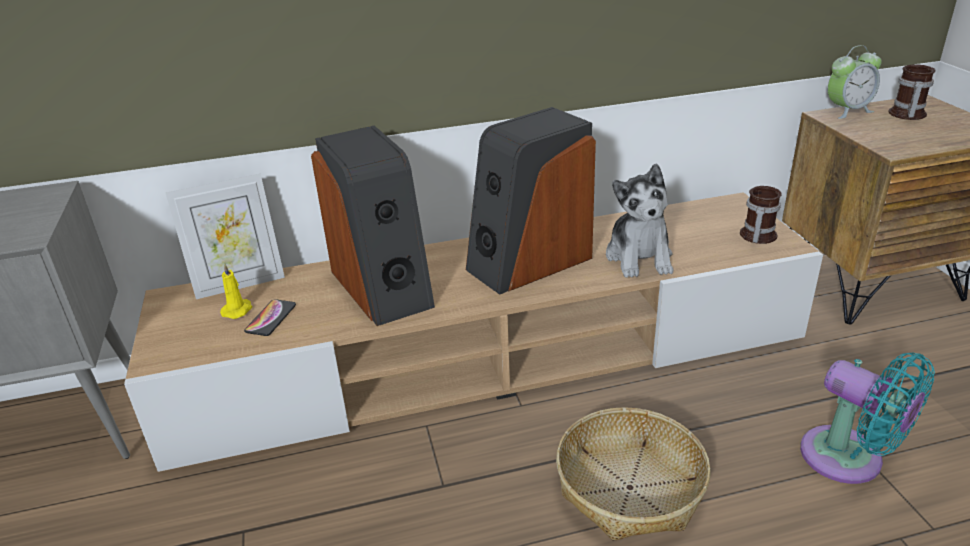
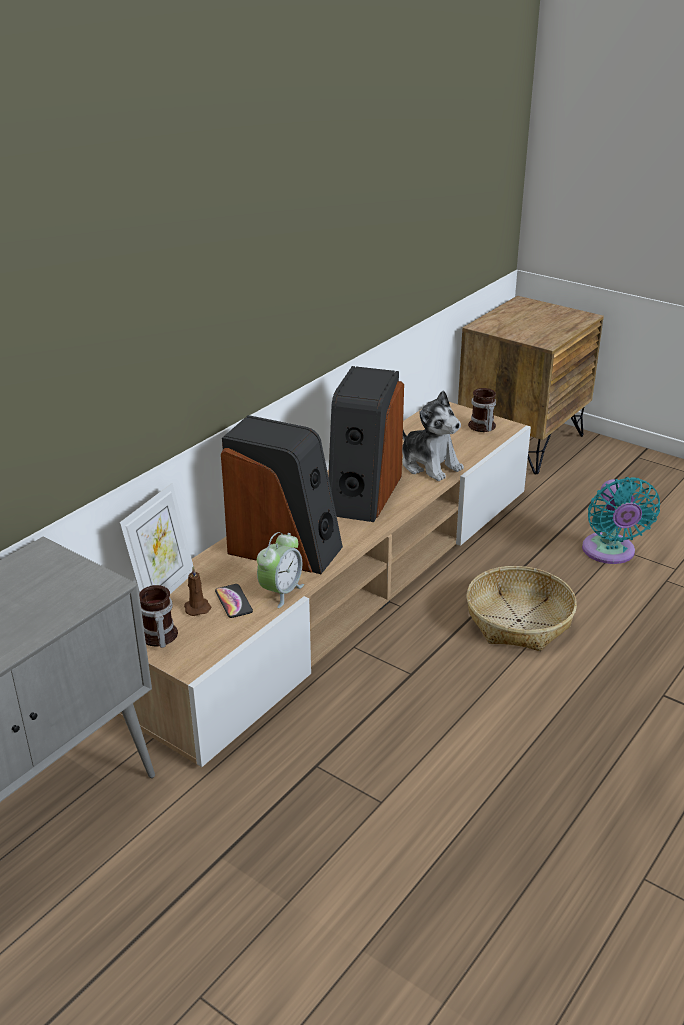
camera: 40 degrees left, 0 degrees up
yellow candle [220,263,253,319] -> brown candle [184,566,211,616]
turquoise fan [800,352,935,484] -> turquoise fan turned 75 degrees clockwise [582,477,660,564]
alarm clock [828,45,882,119] -> alarm clock moved to [257,532,304,608]
mug [888,65,935,120] -> mug moved to [139,585,178,648]

